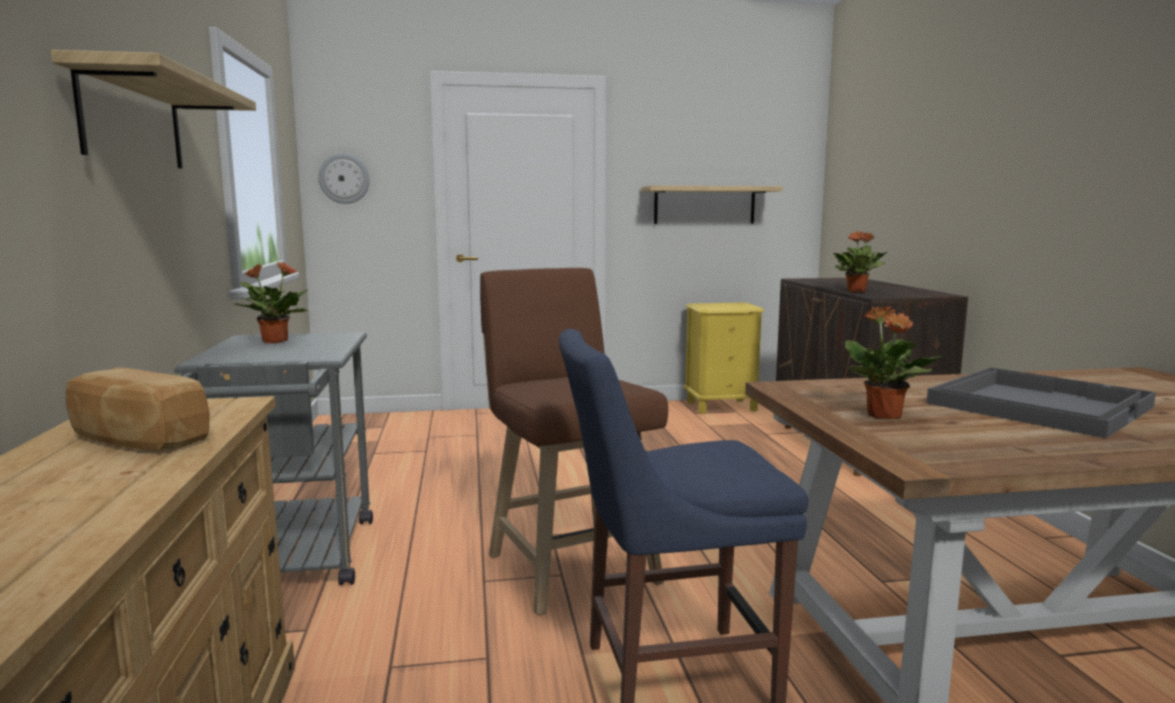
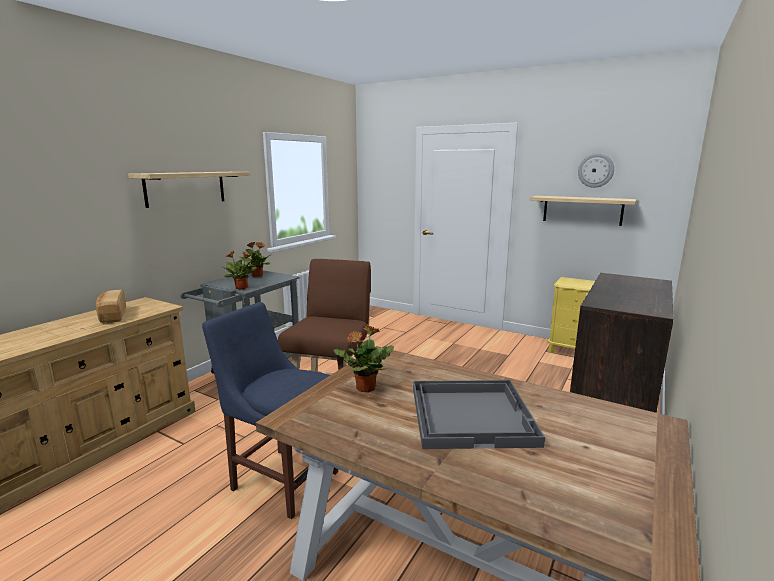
camera: 40 degrees right, 5 degrees up
wall clock [318,153,370,204] -> wall clock moved to [578,153,614,188]
potted plant [833,231,887,292] -> potted plant moved to [223,251,258,290]

